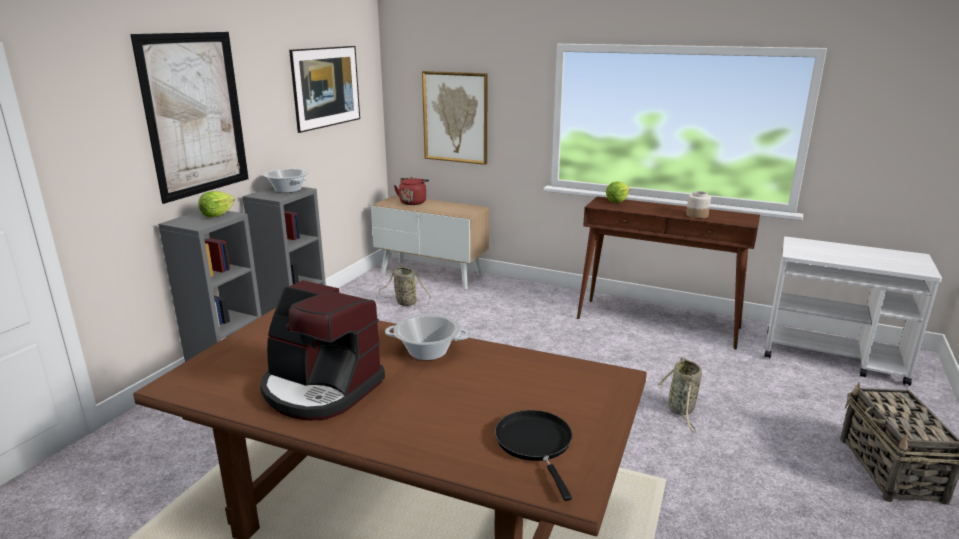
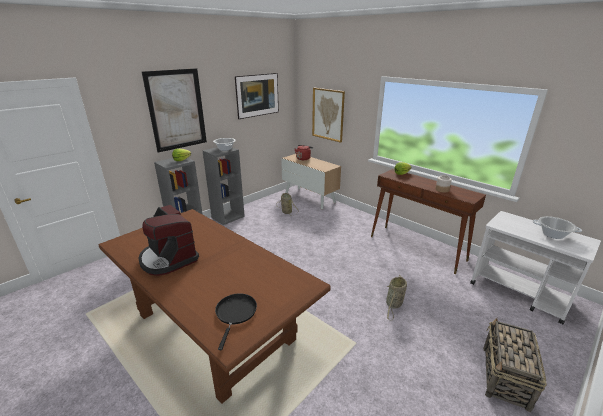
camera: 20 degrees right, 5 degrees up
cooking pot [385,314,470,360] -> cooking pot moved to [532,216,582,239]

